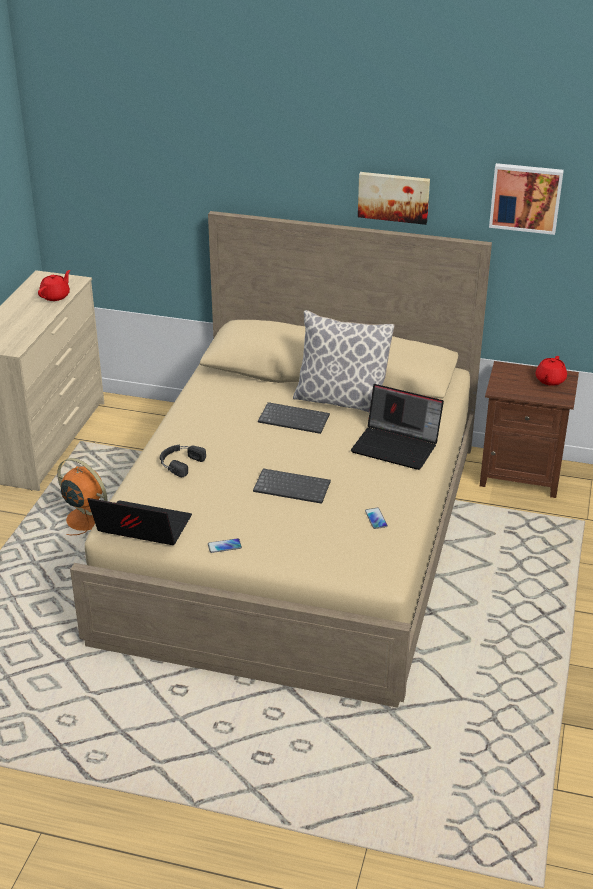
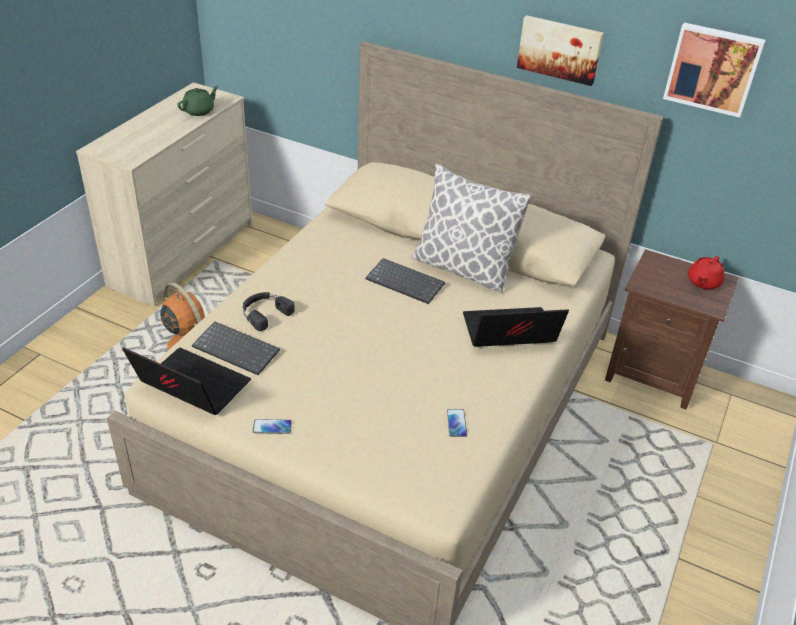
camera: 10 degrees right, 5 degrees up
red teapot [38,270,70,301] -> green teapot [178,86,218,116]
keyboard [253,468,331,504] -> keyboard moved to [192,321,280,375]
laptop [351,384,444,470] -> laptop turned 135 degrees clockwise [463,307,569,347]

